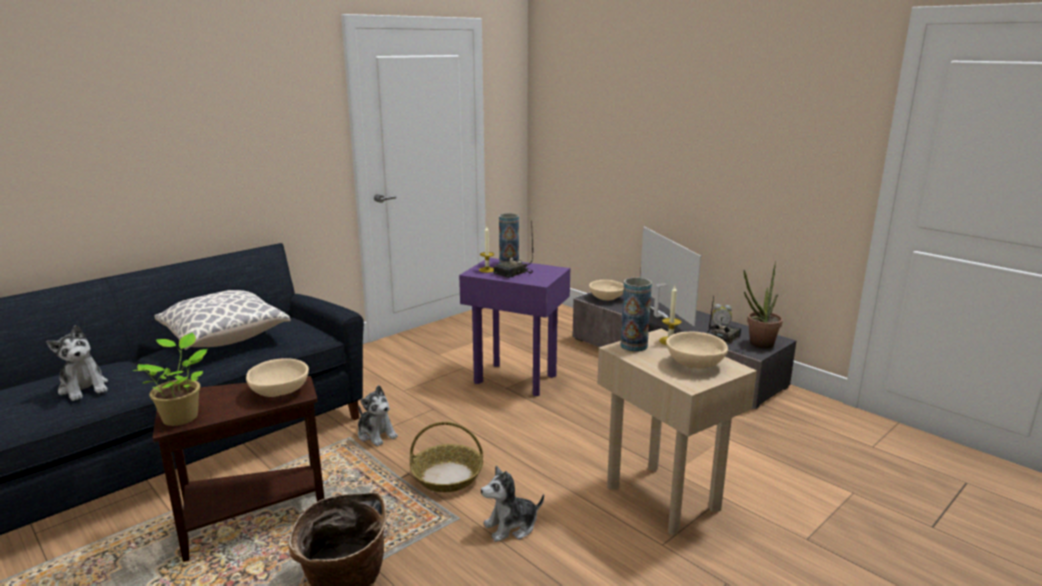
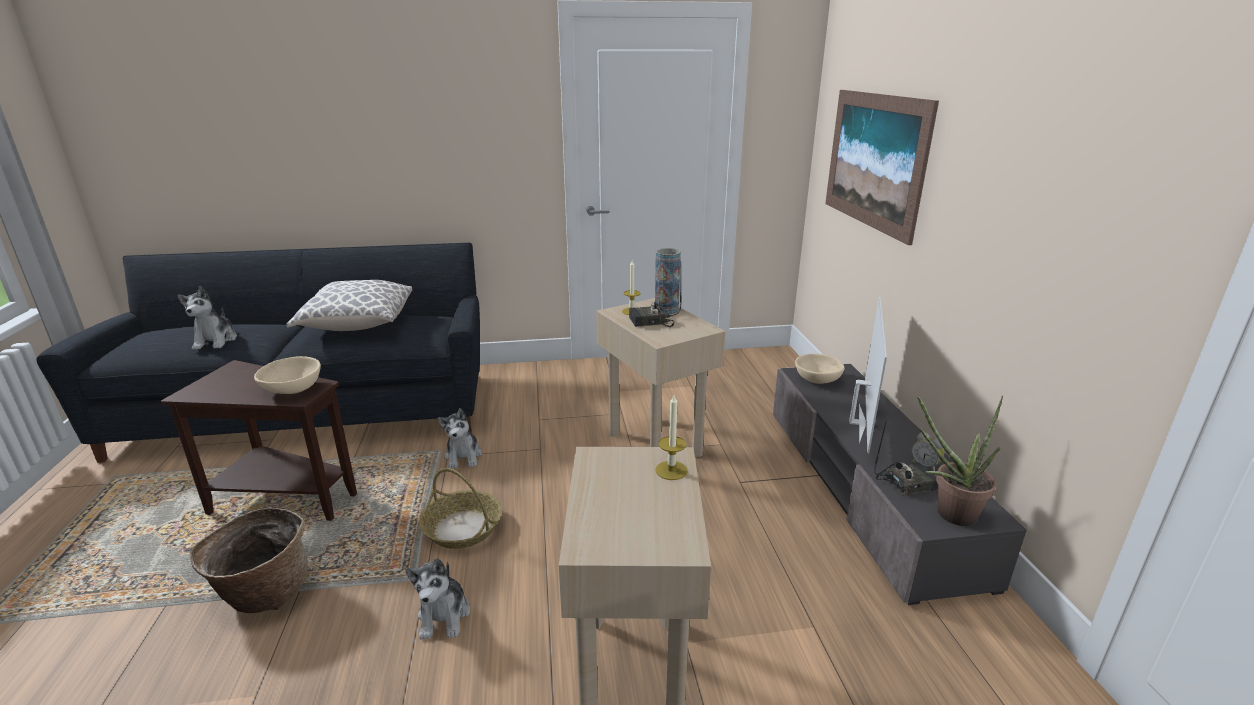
camera: 35 degrees right, 5 degrees up
potted plant [133,333,207,426] -> none
purple side table [459,258,570,396] -> beige side table [596,298,726,457]
plush toy [481,466,544,542] -> plush toy turned 105 degrees counterclockwise [405,558,470,640]
vase [621,277,652,352] -> none
beige bowl [666,332,728,369] -> none
none -> picture [825,90,939,245]

